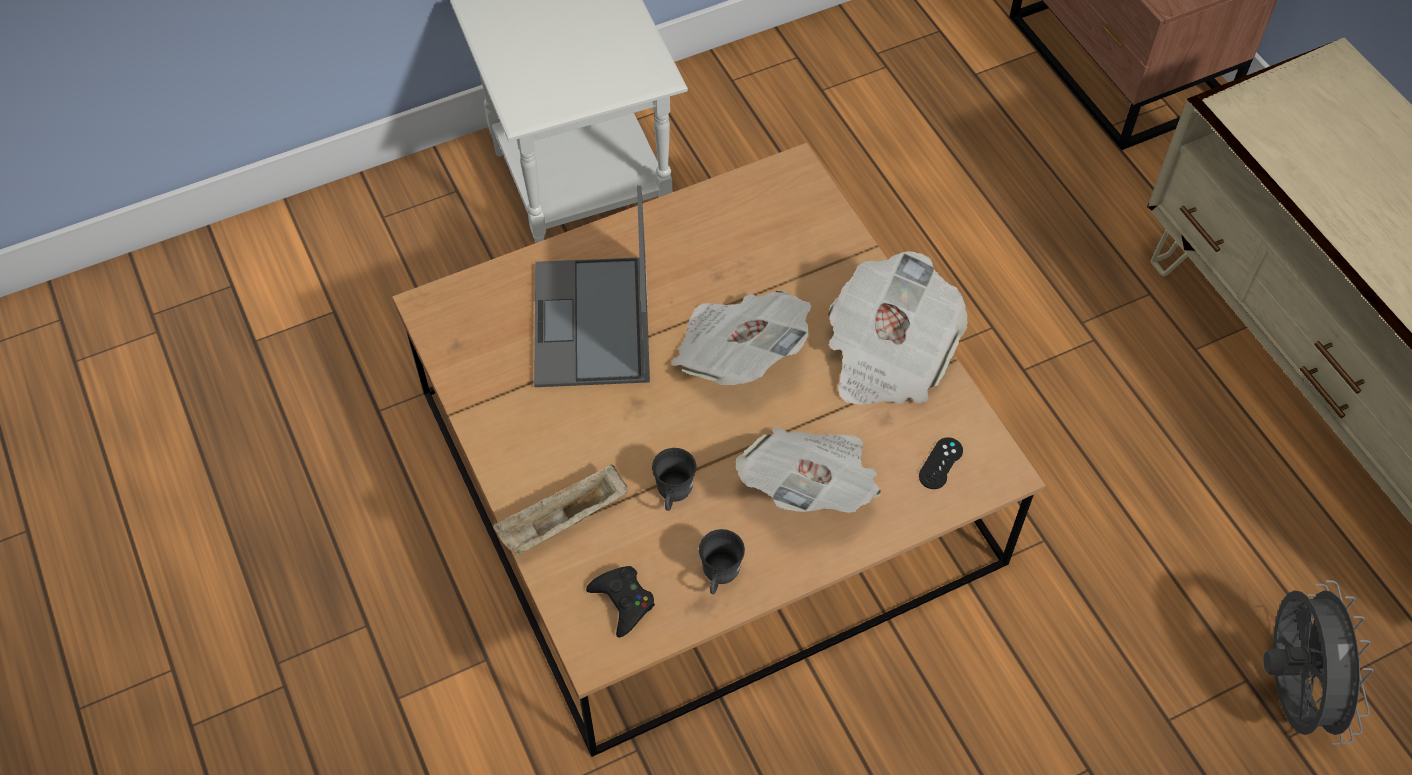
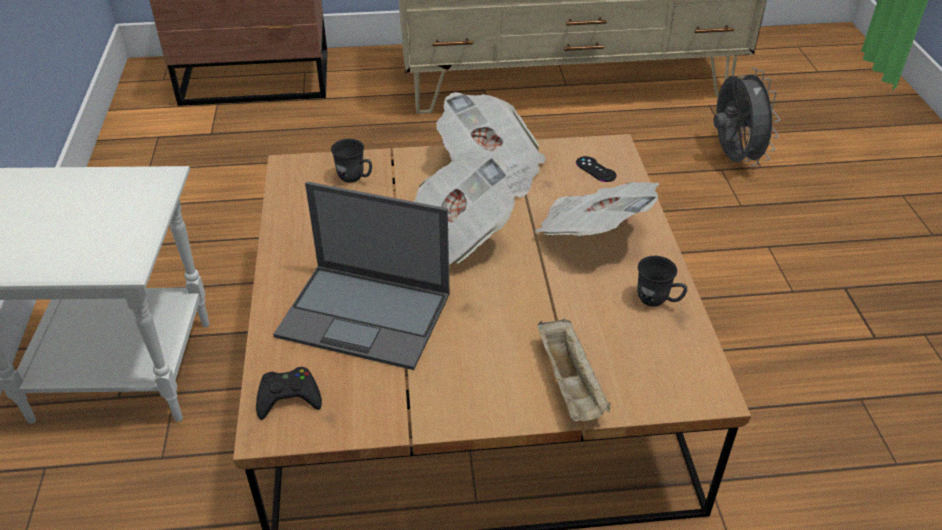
camera: 70 degrees left, 15 degrees down
black game controller [586,566,655,638] -> black game controller moved to [256,367,322,420]
grey mug [652,448,696,511] -> grey mug moved to [331,139,372,183]
grey fan [1264,580,1373,745] -> grey fan turned 60 degrees clockwise [713,68,780,166]

